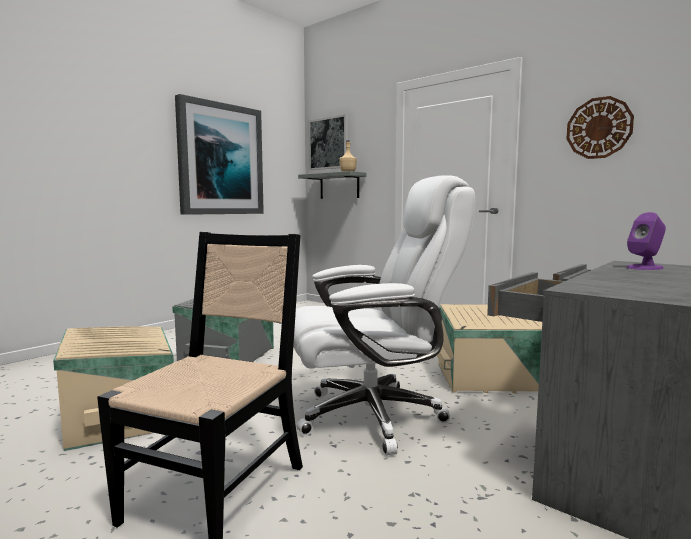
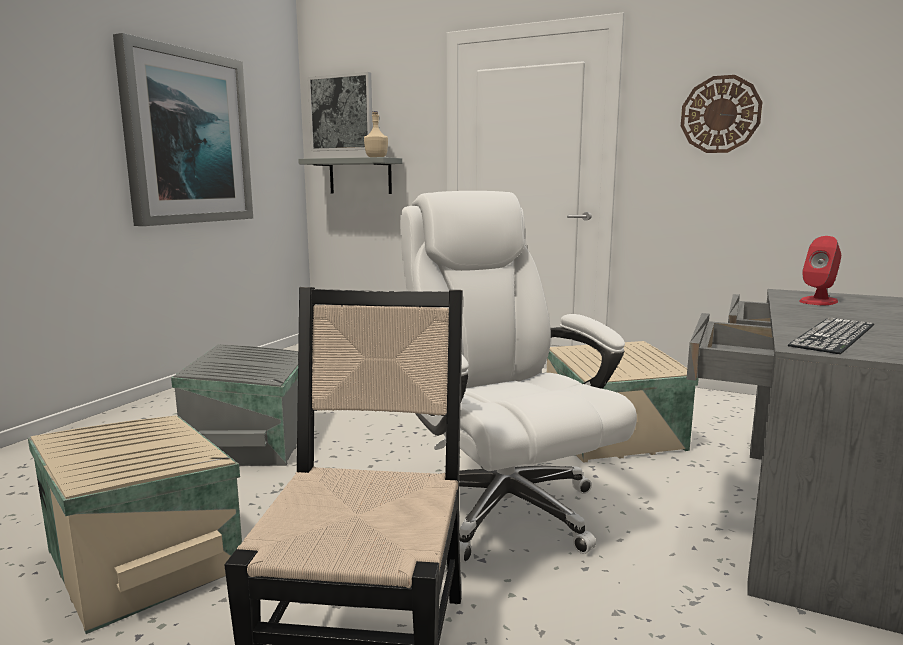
camera: 15 degrees left, 5 degrees up
white office chair [293,175,475,455] -> white office chair turned 90 degrees counterclockwise [400,191,637,563]
purple speaker [626,212,666,270] -> red speaker [799,236,841,305]
none -> keyboard [788,318,874,354]

